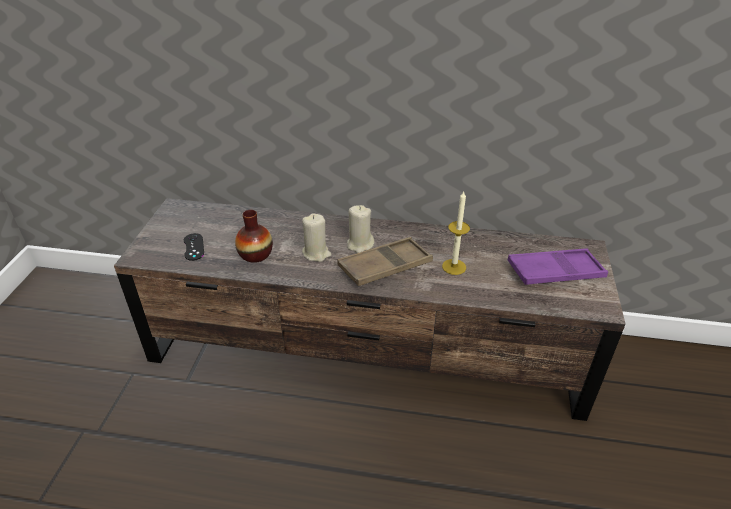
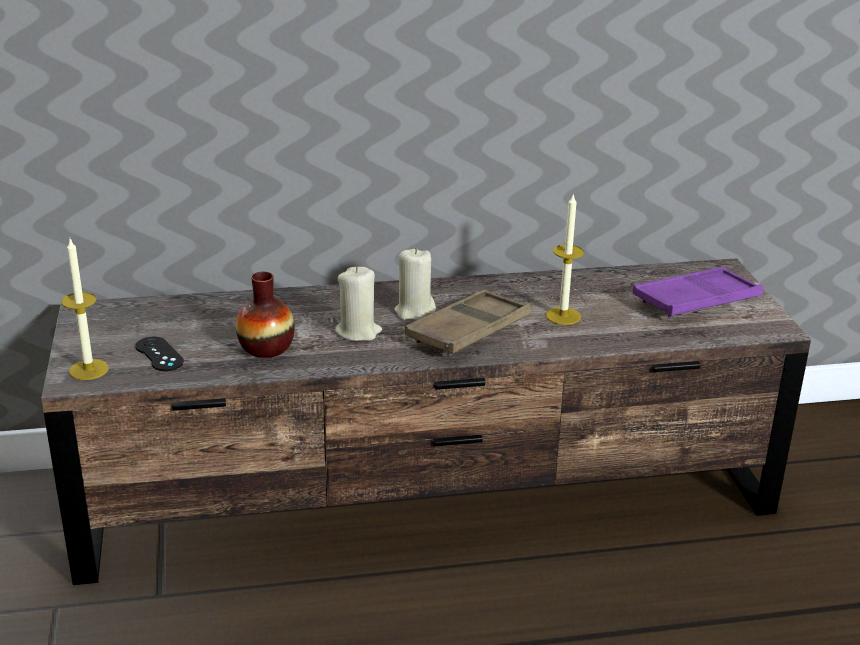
camera: 20 degrees left, 10 degrees down
none -> candle [61,239,109,380]

